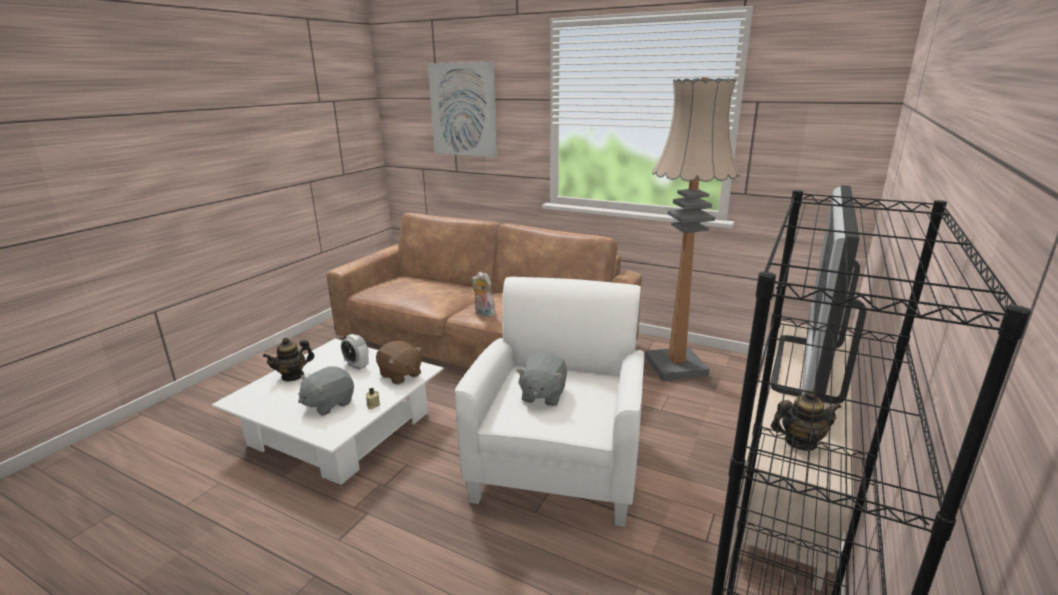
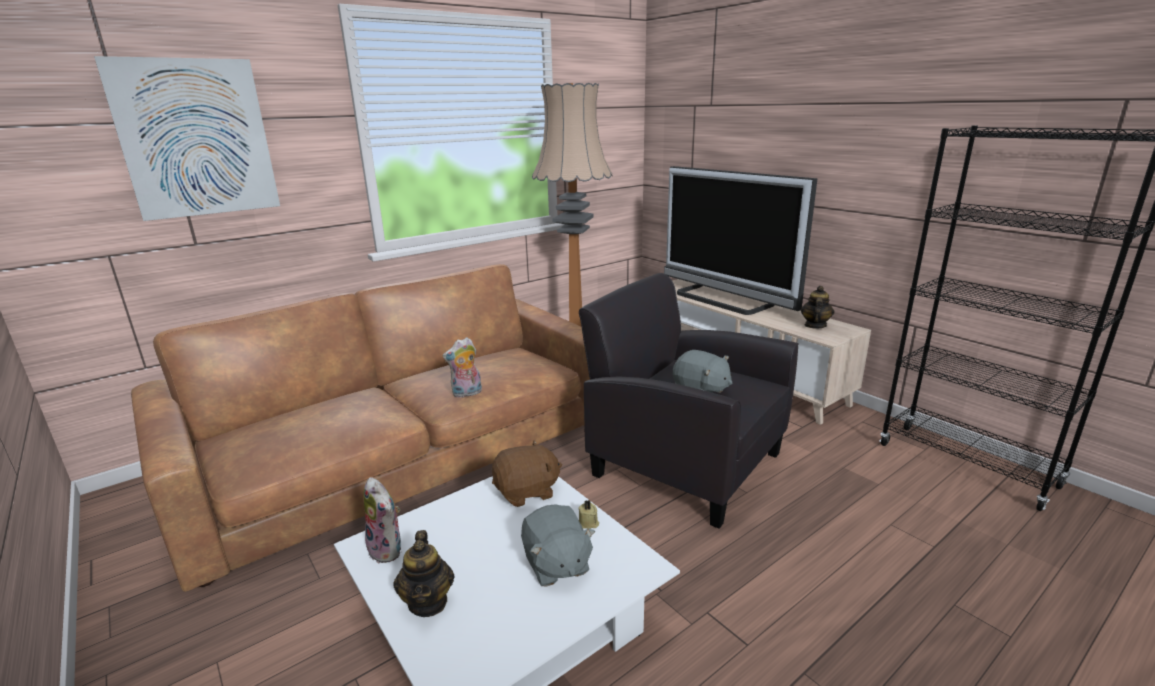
camera: 65 degrees left, 0 degrees up
alarm clock [341,334,369,370] -> none
white armchair [455,277,644,527] -> black armchair [579,273,799,529]
none -> plush toy [363,477,401,564]

